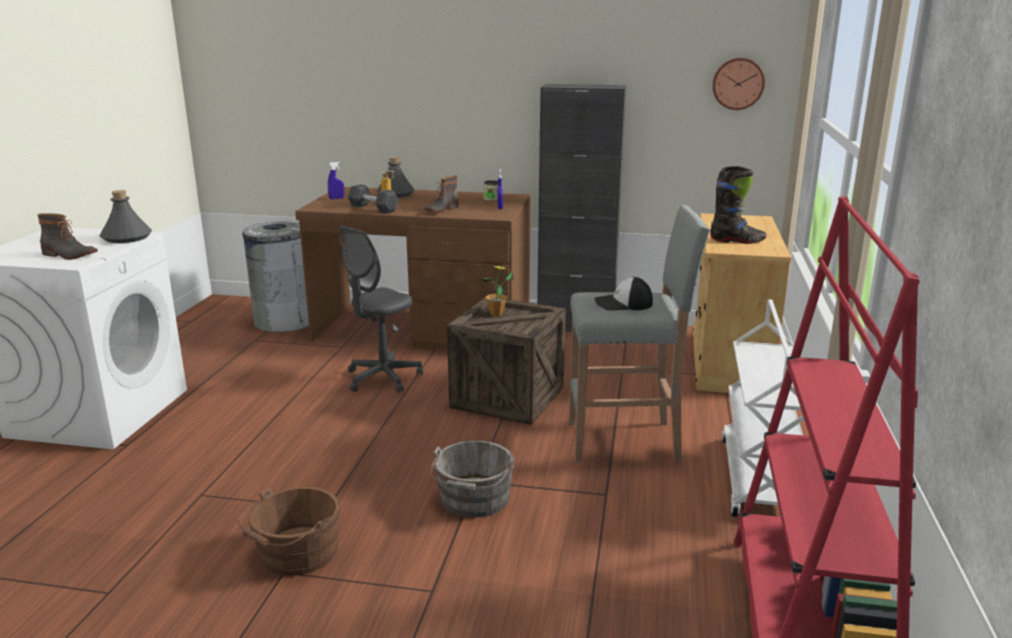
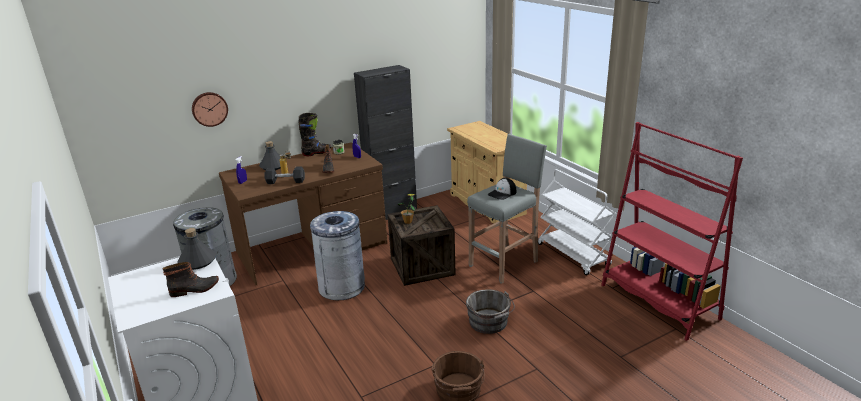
camera: 40 degrees left, 5 degrees up
grey office chair [339,225,423,393] -> grey trash can [310,211,365,300]
black boot [710,166,767,244] -> black boot moved to [298,113,331,156]
wall clock [712,58,765,110] -> wall clock moved to [192,92,228,127]

